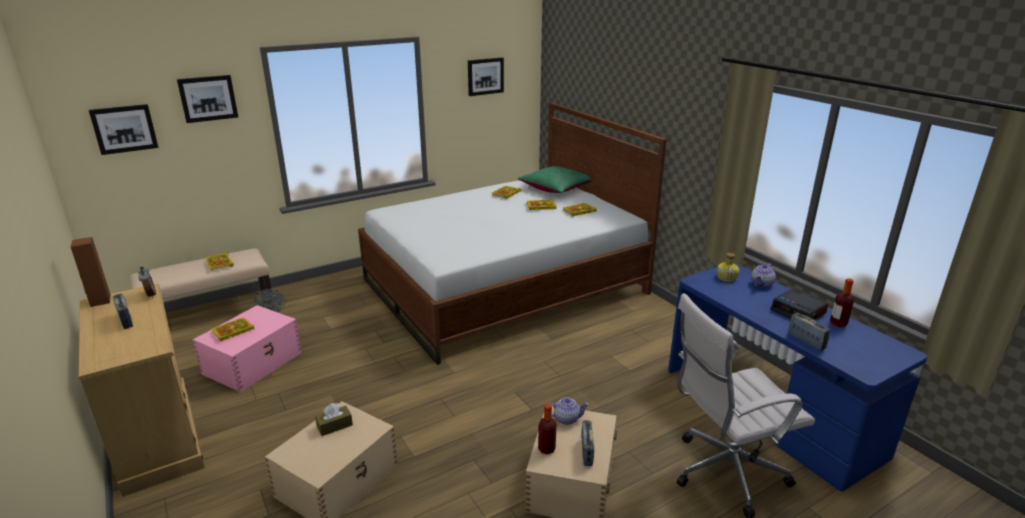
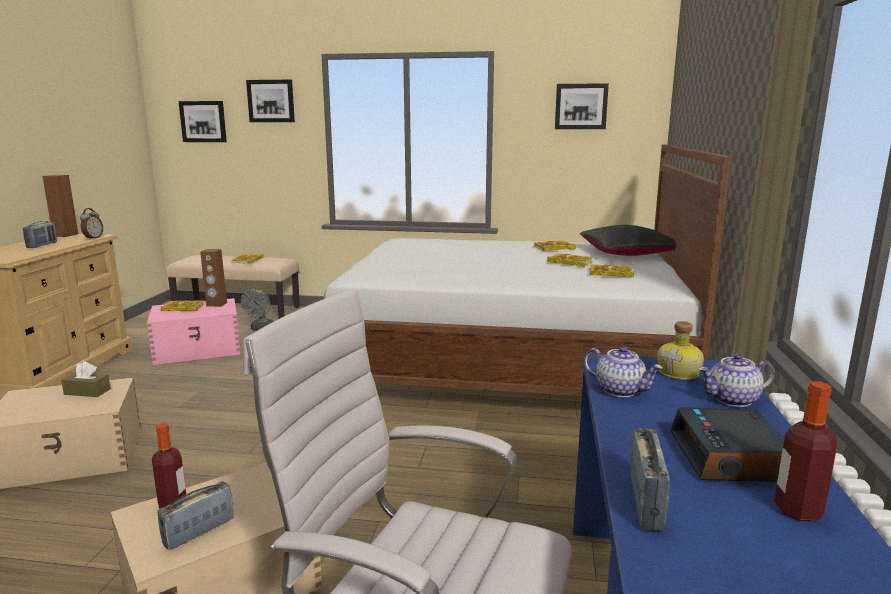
camera: 40 degrees right, 10 degrees down
green pillow [518,166,591,193] -> black pillow [580,225,676,256]
teapot [549,397,589,425] -> teapot moved to [584,346,663,397]
none -> brown speaker [200,249,227,307]

